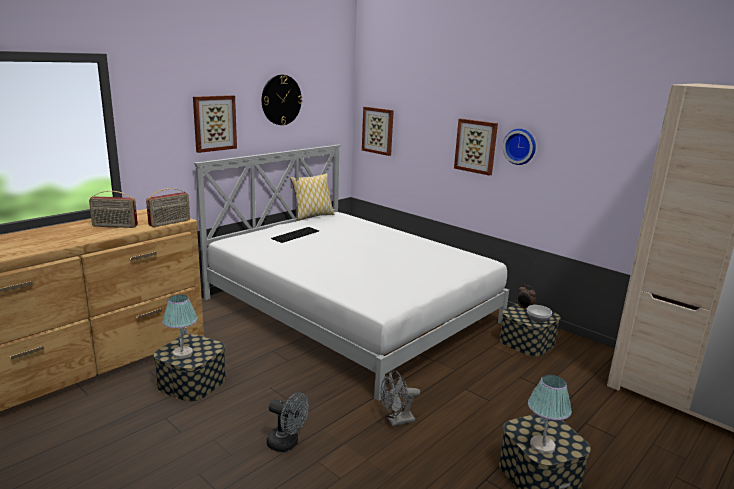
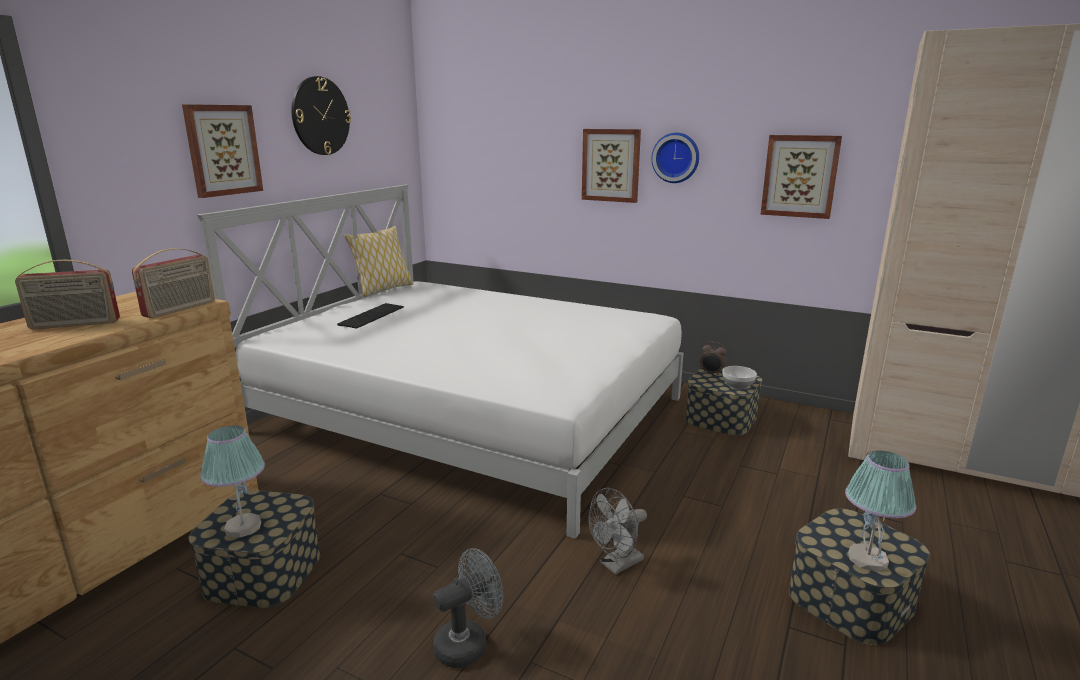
camera: 15 degrees left, 0 degrees up
grey fan [267,393,309,452] -> grey fan turned 45 degrees counterclockwise [433,548,503,668]
picture [362,107,394,156] -> picture moved to [760,135,842,219]

